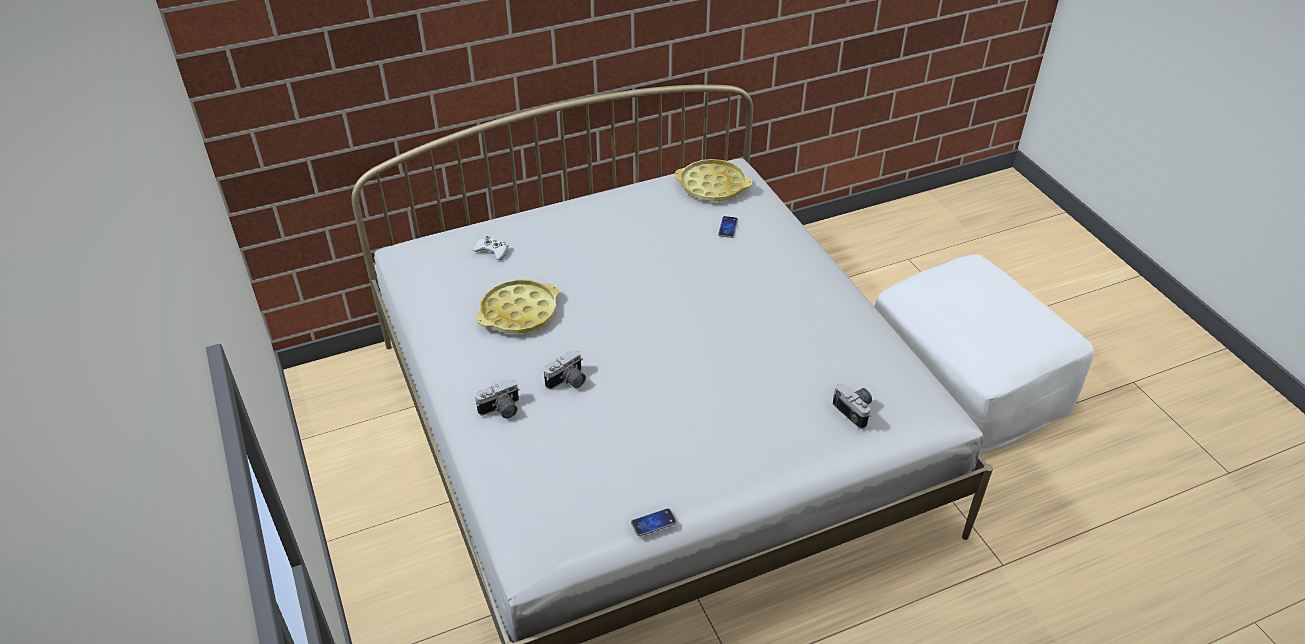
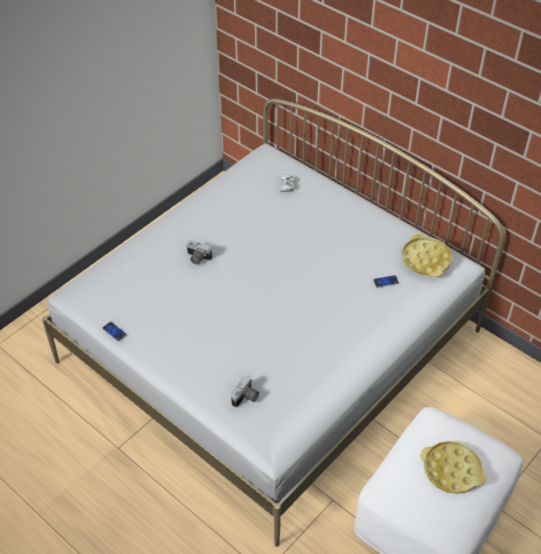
camera: 65 degrees right, 5 degrees up
camera [475,378,520,418] -> none
yellow tray [476,279,559,334] -> yellow tray moved to [420,441,487,494]

